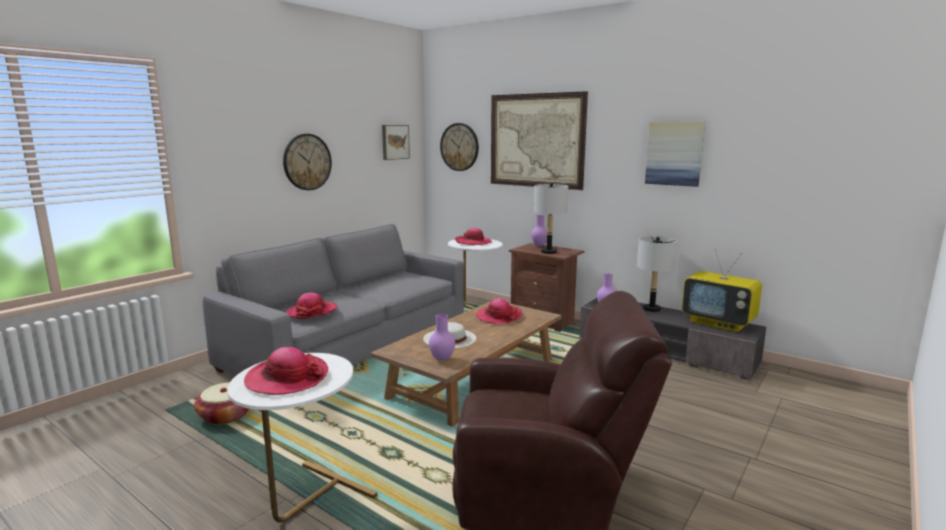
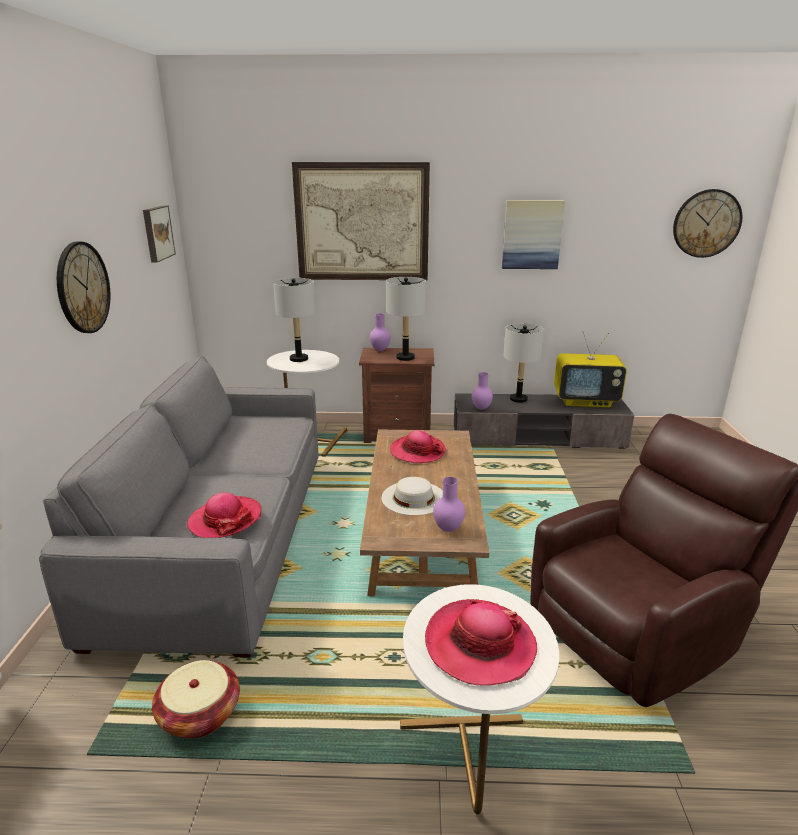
camera: 35 degrees left, 10 degrees up
wall clock [440,123,479,171] -> wall clock moved to [673,189,742,258]
hat [455,228,492,245] -> grey table lamp [273,278,316,362]

